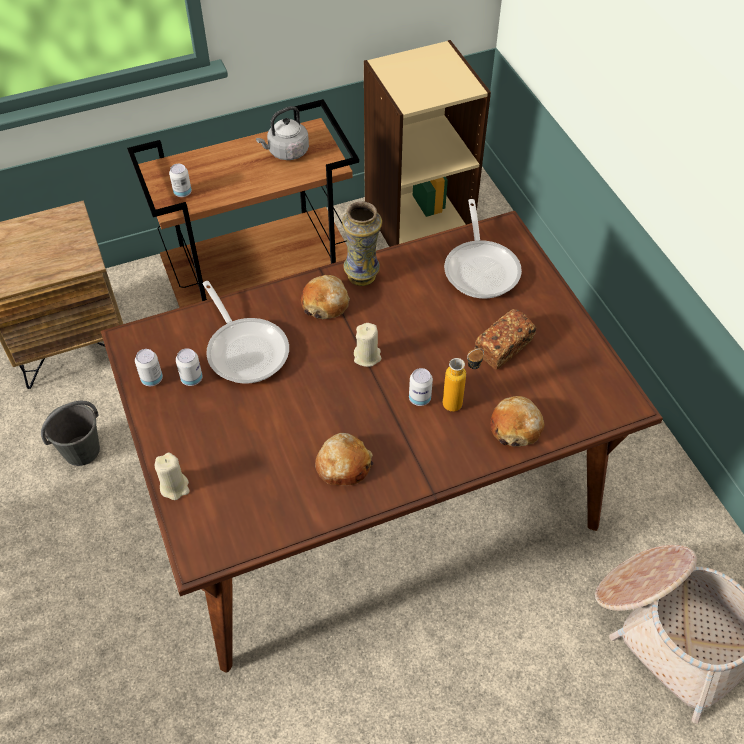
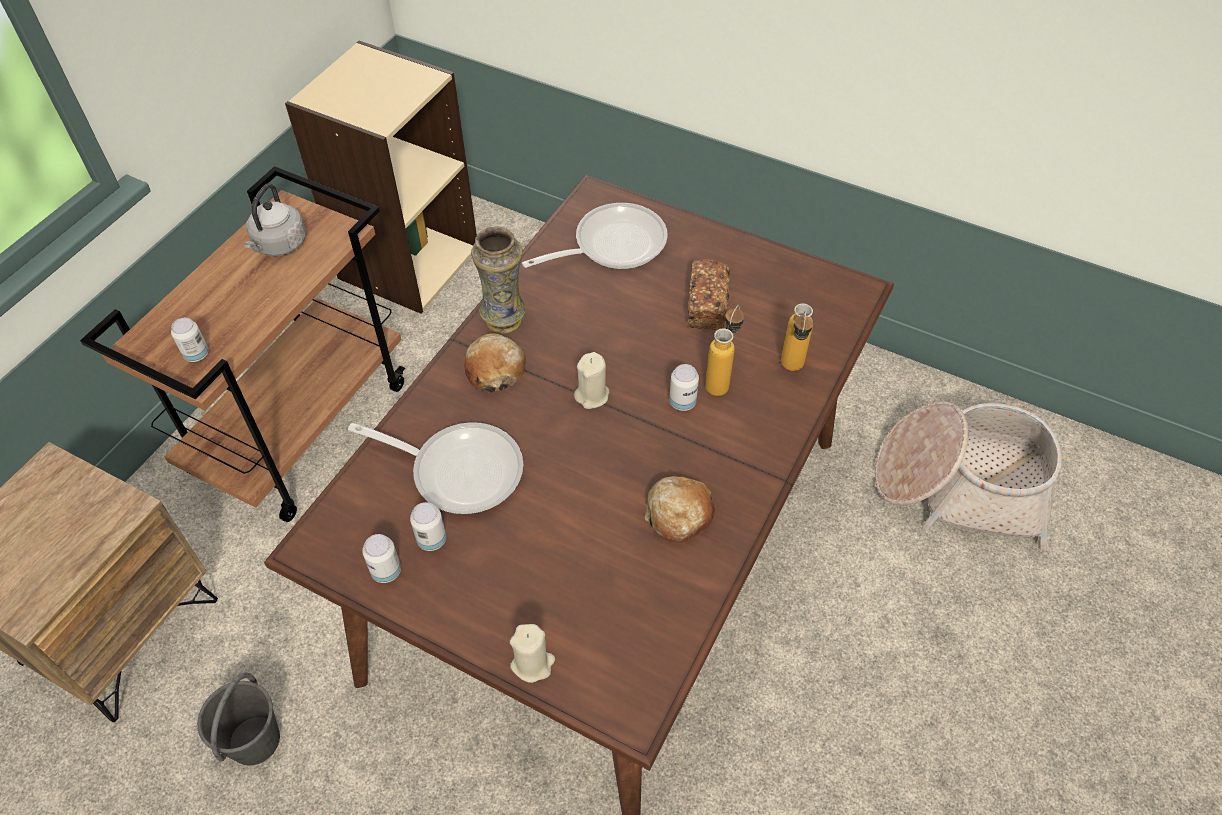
camera: 40 degrees left, 0 degrees up
frying pan [444,199,522,299] -> frying pan turned 75 degrees counterclockwise [522,203,668,269]
bread [490,396,545,447] -> bottle [781,303,813,371]

